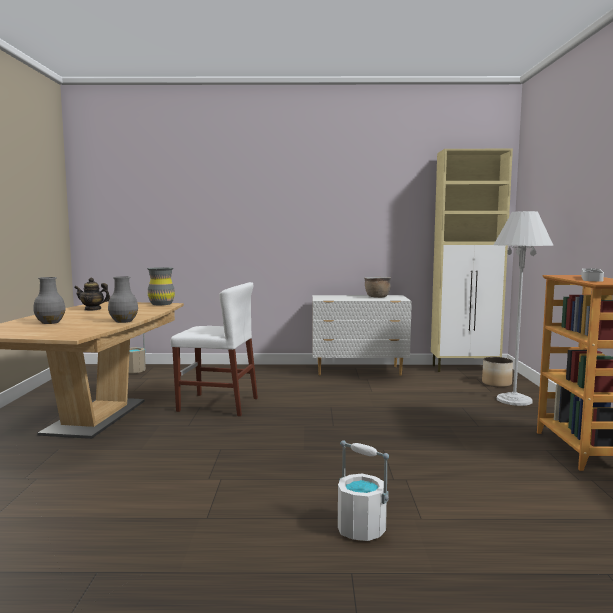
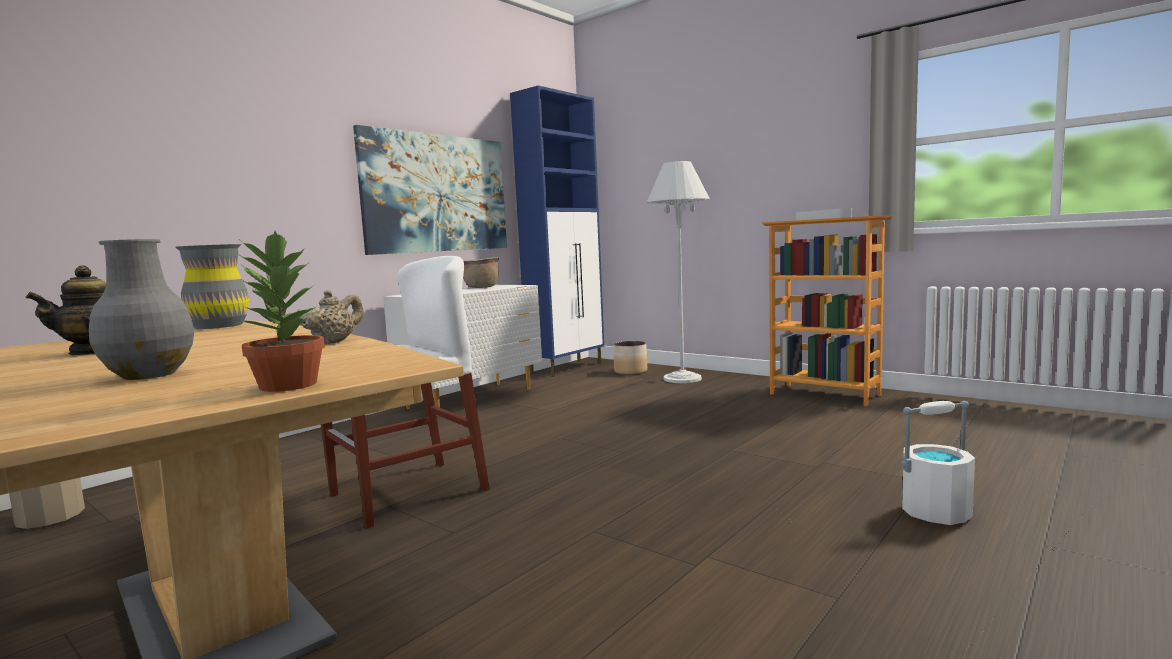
camera: 50 degrees left, 0 degrees up
grey vase [108,276,138,323] -> beige teapot [300,290,363,344]
beige cabinet [431,149,513,372] -> blue cabinet [510,86,604,377]
none -> potted plant [238,231,325,392]
none -> picture [353,125,507,255]

